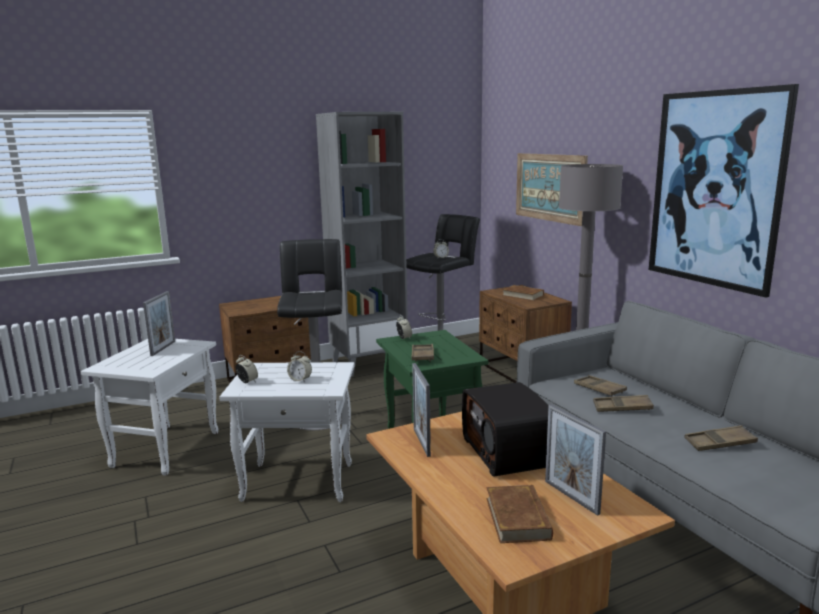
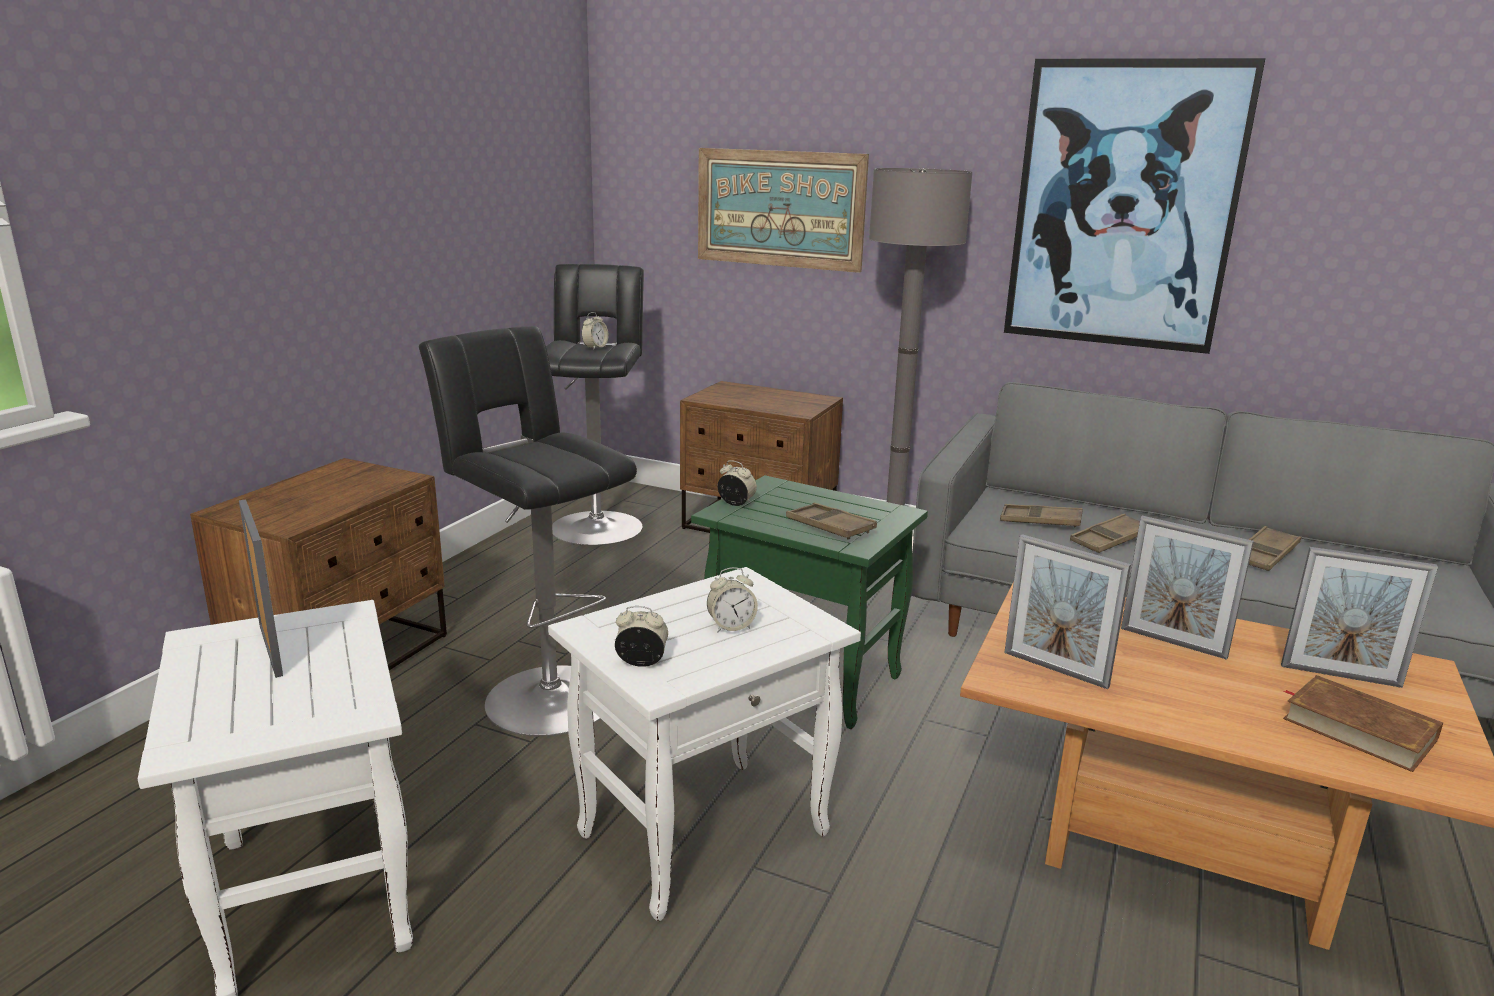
camera: 40 degrees left, 5 degrees up
grey bookcase [316,112,408,377] -> none
radio [462,382,549,477] -> picture frame [1121,516,1254,660]
brown book [502,285,544,301] -> none

